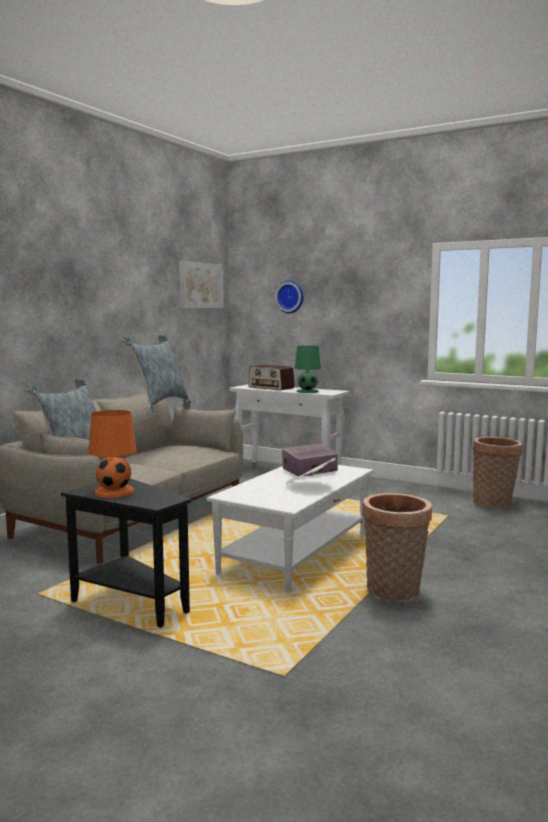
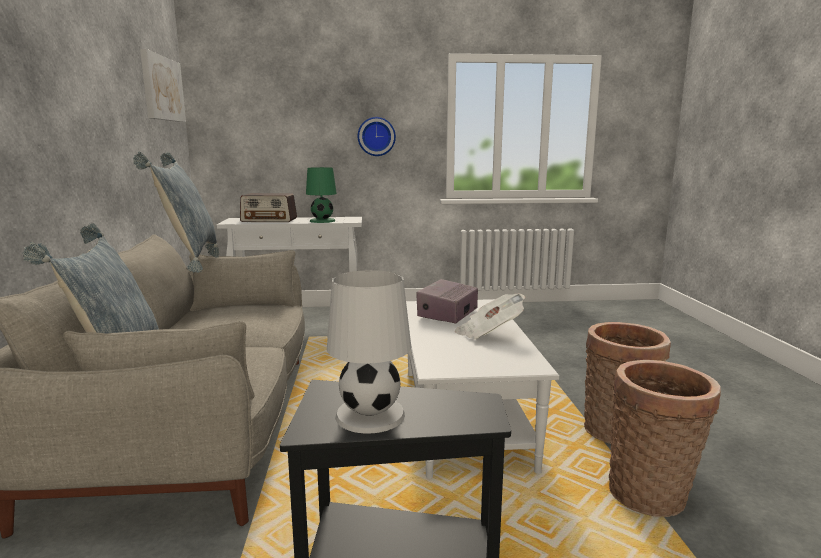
camera: 35 degrees left, 5 degrees up
orange table lamp [89,410,137,498] -> white table lamp [327,270,411,434]
wall clock [275,280,304,313] -> wall clock moved to [358,117,396,156]
basket [473,437,522,509] -> basket moved to [609,360,721,517]

